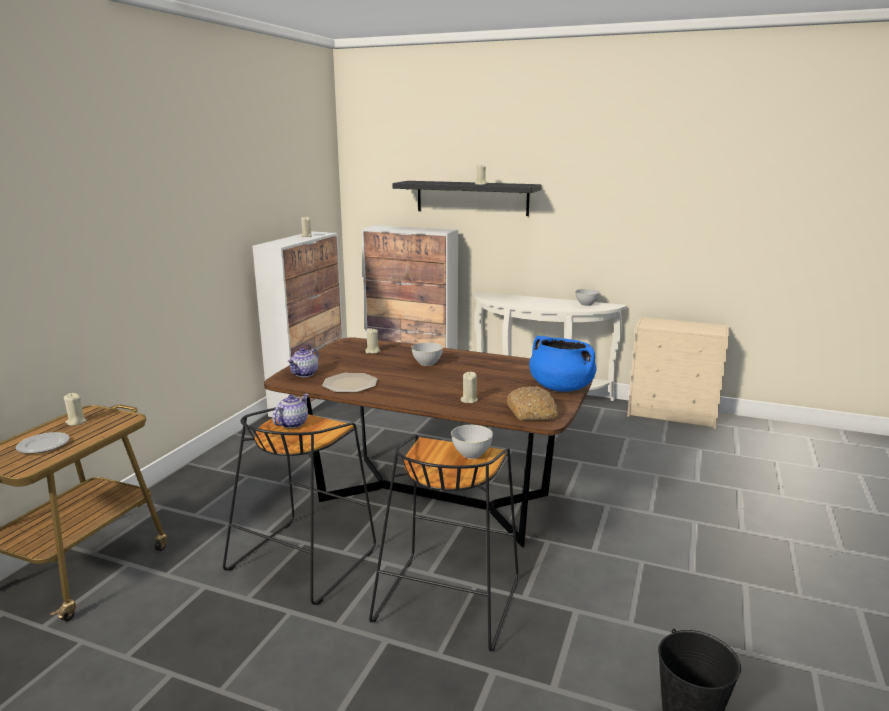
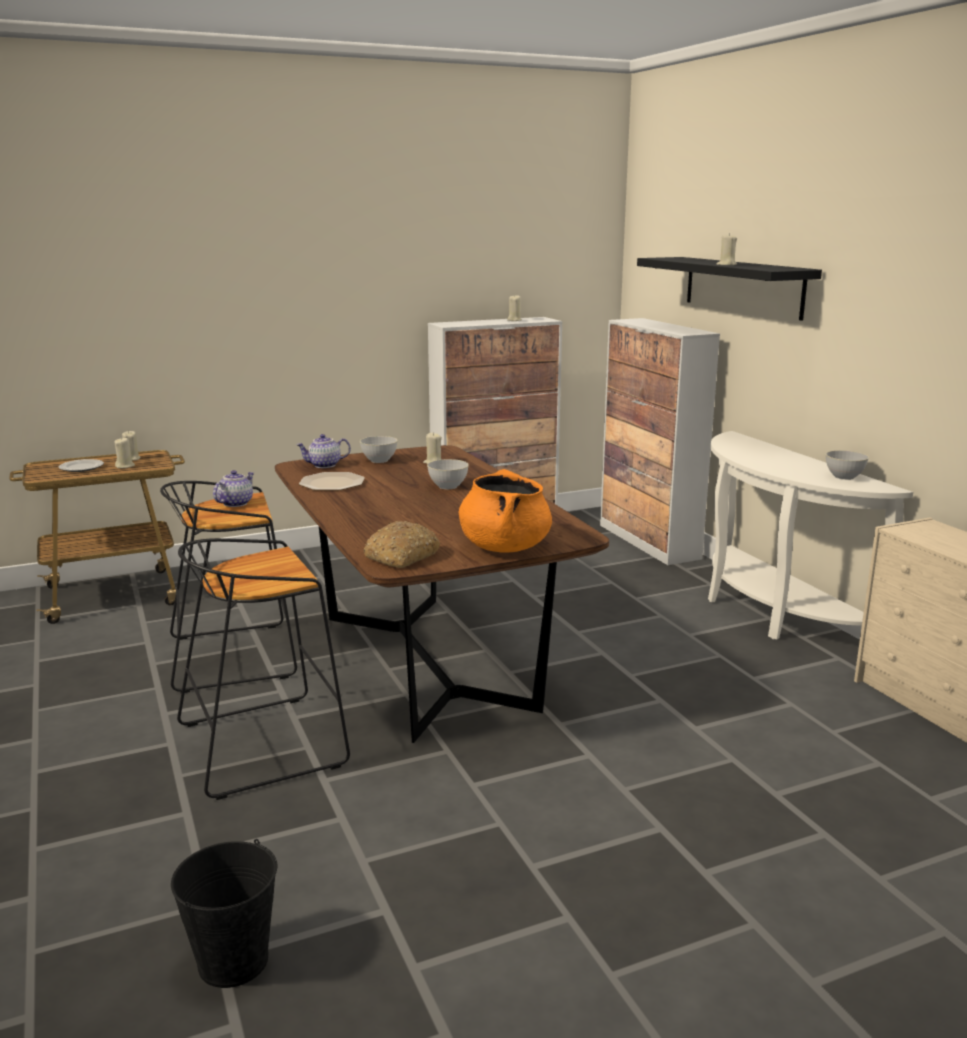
camera: 45 degrees right, 0 degrees up
teapot [272,394,309,428] -> teapot turned 45 degrees counterclockwise [213,470,254,507]
grey bowl [451,425,493,459] -> grey bowl moved to [360,436,397,463]
beige candle [461,372,478,403] -> beige candle moved to [114,437,135,468]
blue cooking pot [529,336,597,392] -> orange cooking pot [459,469,552,553]

